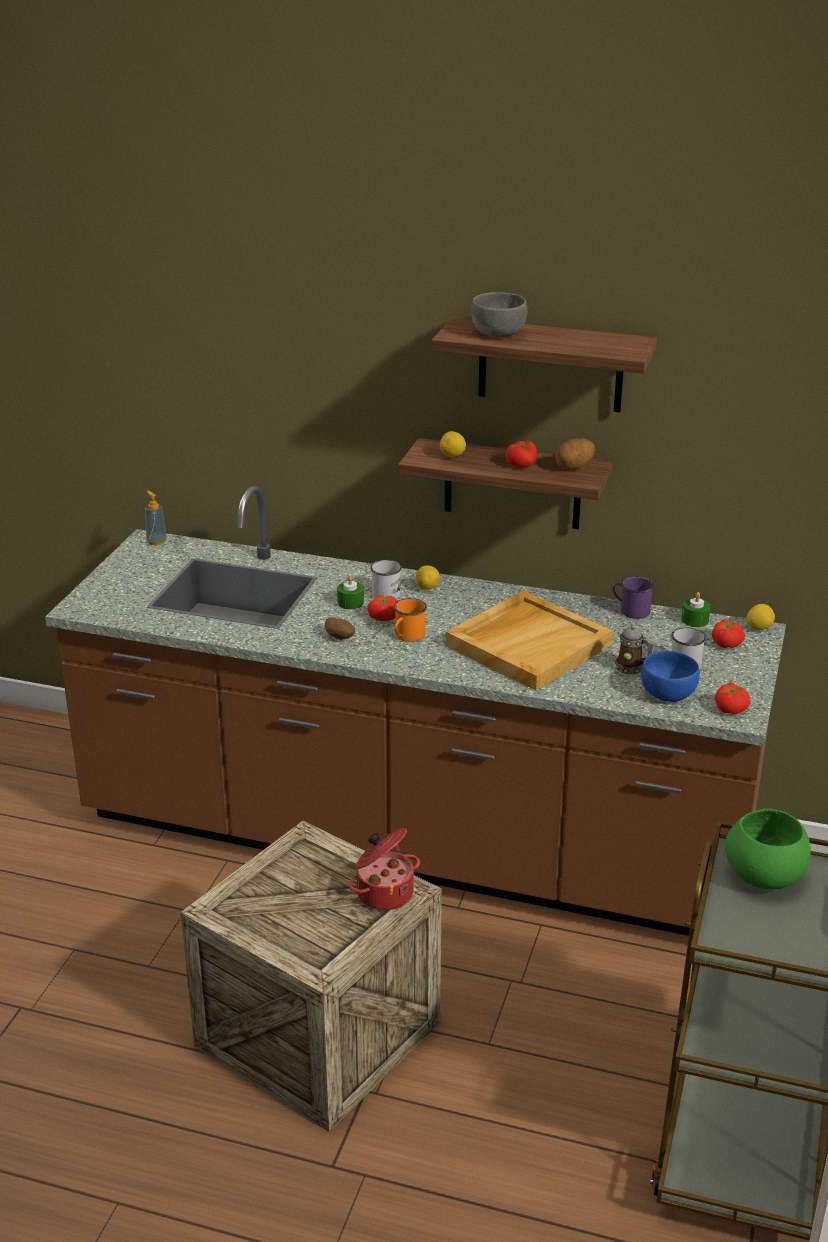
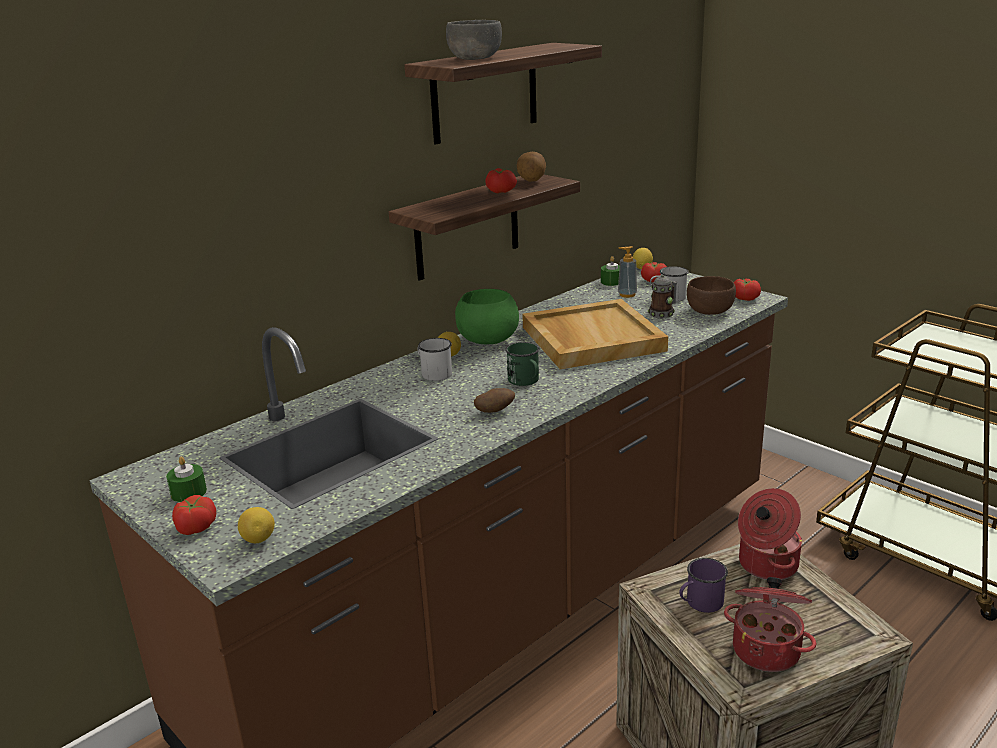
camera: 60 degrees left, 5 degrees down
soap dispenser [145,491,167,545] -> soap dispenser moved to [618,246,637,298]
green candle [337,575,364,609] -> green candle moved to [166,456,207,502]
tomato [368,595,398,621] -> tomato moved to [172,495,216,535]
orange mug [394,598,427,642] -> green mug [505,342,540,386]
lemon [440,431,466,457] -> lemon moved to [238,507,275,543]
purple mug [613,576,654,619] -> purple mug moved to [679,558,728,613]
blue bowl [641,651,700,702] -> brown bowl [687,276,736,315]
green bowl [725,808,811,889] -> green bowl moved to [455,289,519,344]
none -> cooking pot [724,577,817,672]

